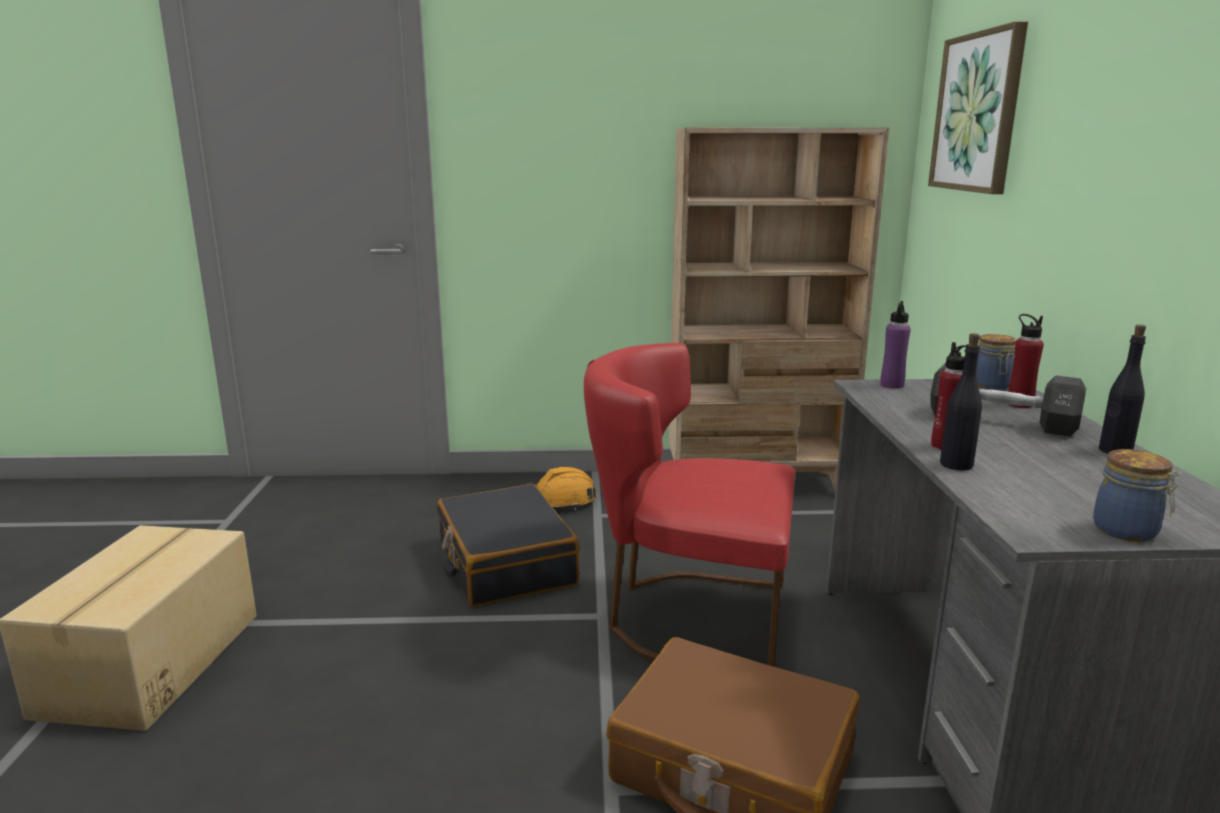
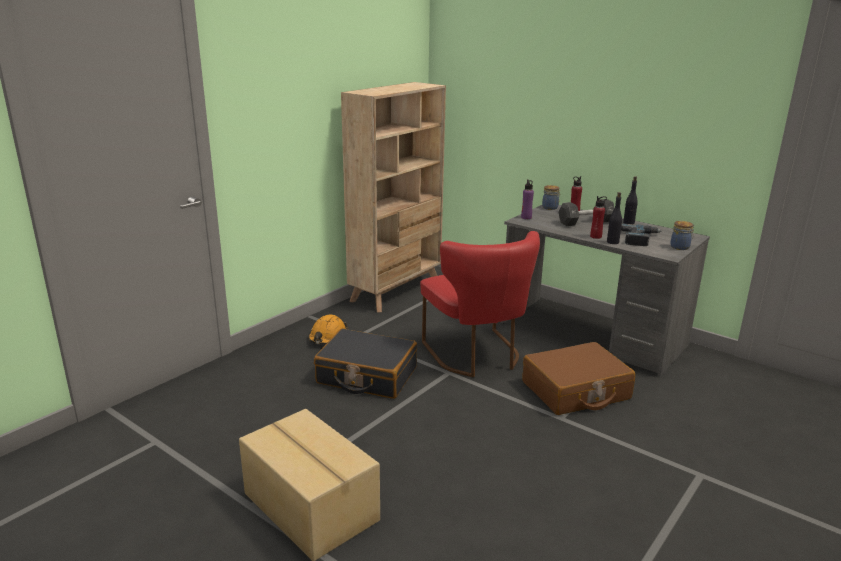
camera: 50 degrees left, 5 degrees up
red chair [584,343,795,667] -> red chair turned 75 degrees counterclockwise [420,231,540,377]
picture [928,21,1028,194] -> none
none -> power drill [621,224,662,246]

